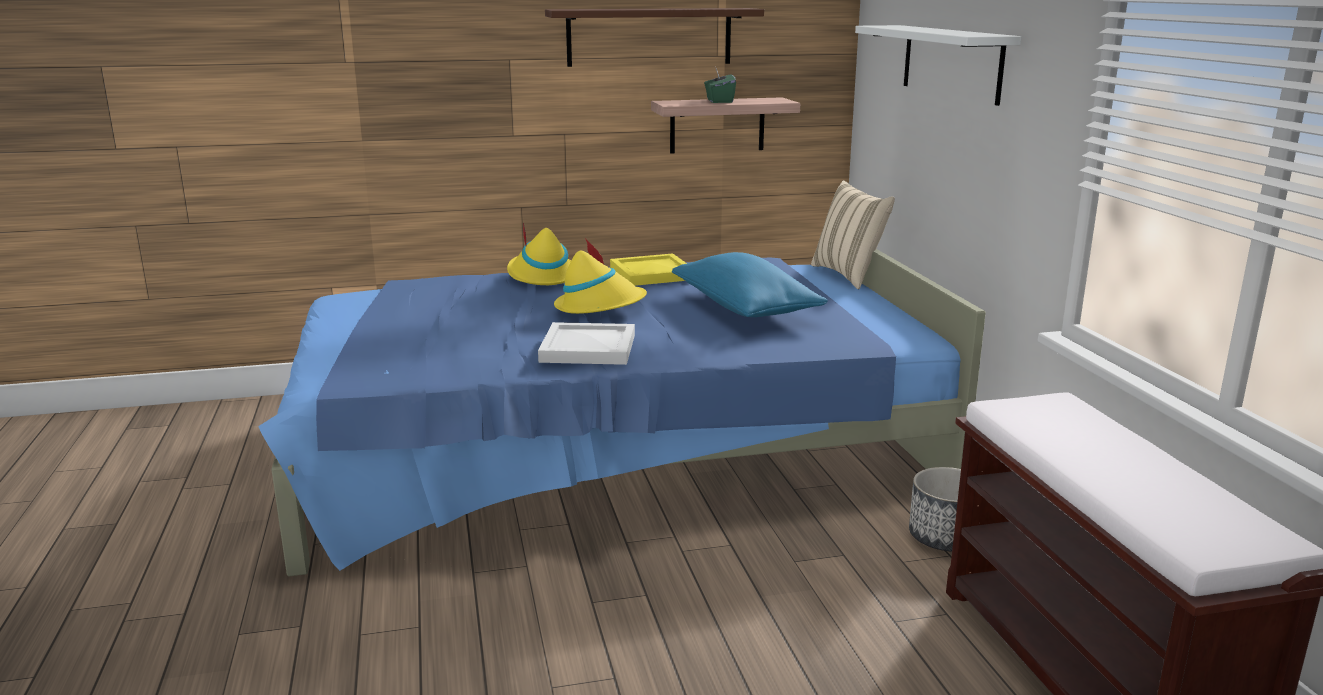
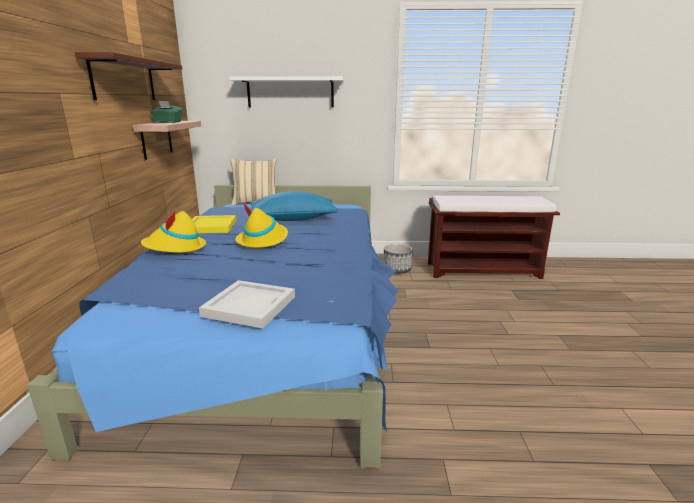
camera: 75 degrees left, 0 degrees up
white tray [538,322,635,365] -> white tray moved to [199,280,295,328]

